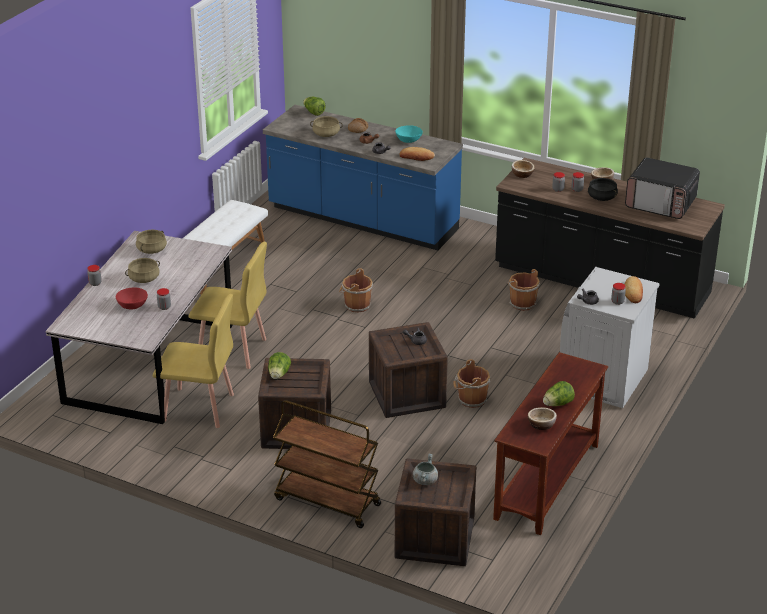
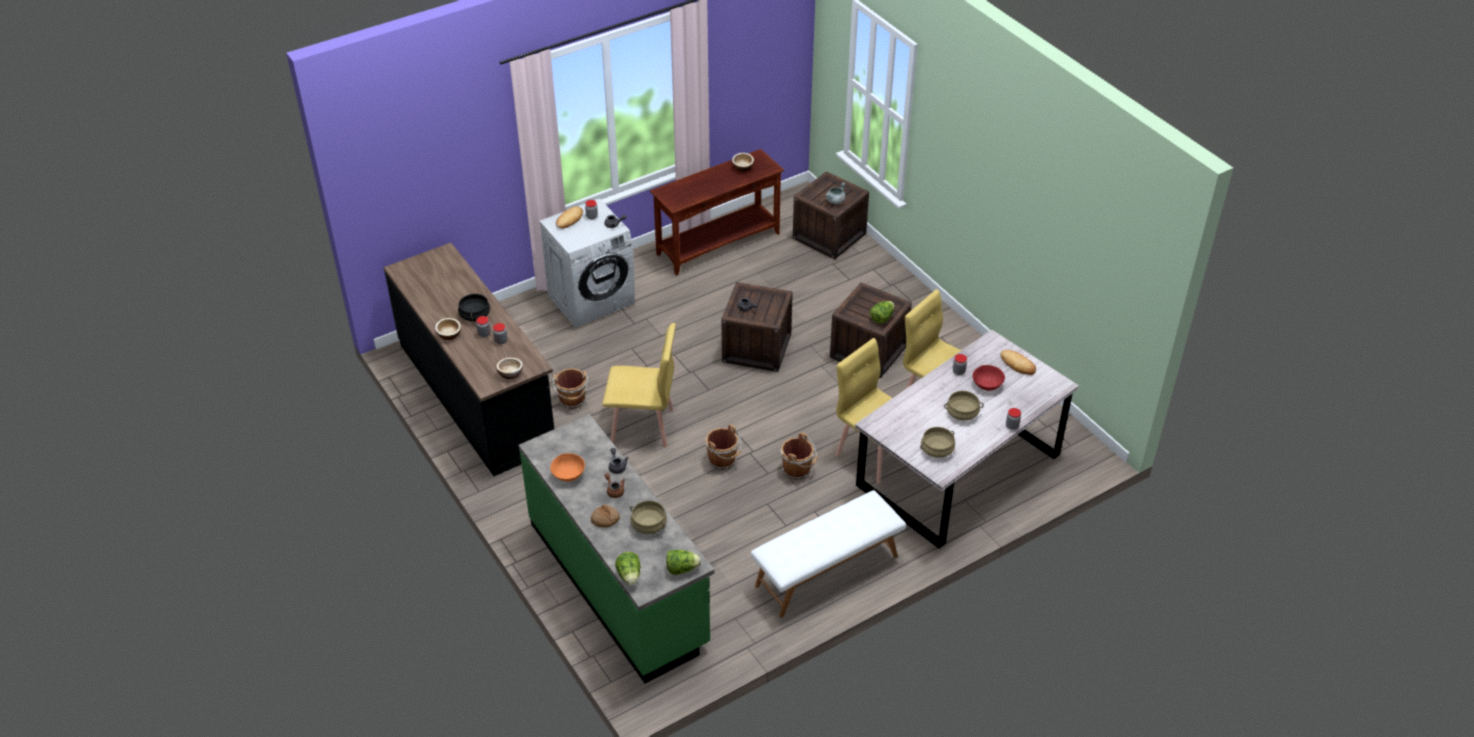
camera: 150 degrees left, 10 degrees up
blue counter [263,105,463,250] -> green counter [519,414,714,684]
brown cart [273,400,381,528] -> none
turquoise bowl [395,125,423,143] -> orange bowl [550,453,585,482]
bread [399,147,435,161] -> bread moved to [1001,350,1036,375]
brown bucket [453,359,490,408] -> brown bucket moved to [781,433,818,480]
lettuce [543,381,575,406] -> lettuce moved to [666,550,701,575]
microwave [625,157,700,219] -> none
none -> yellow chair [602,323,676,447]

